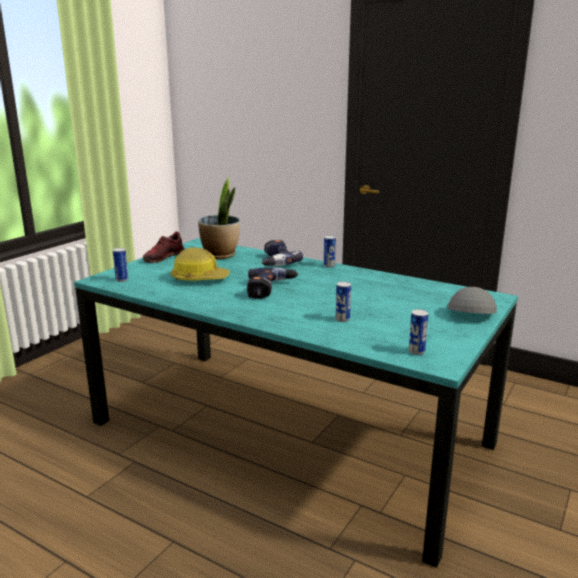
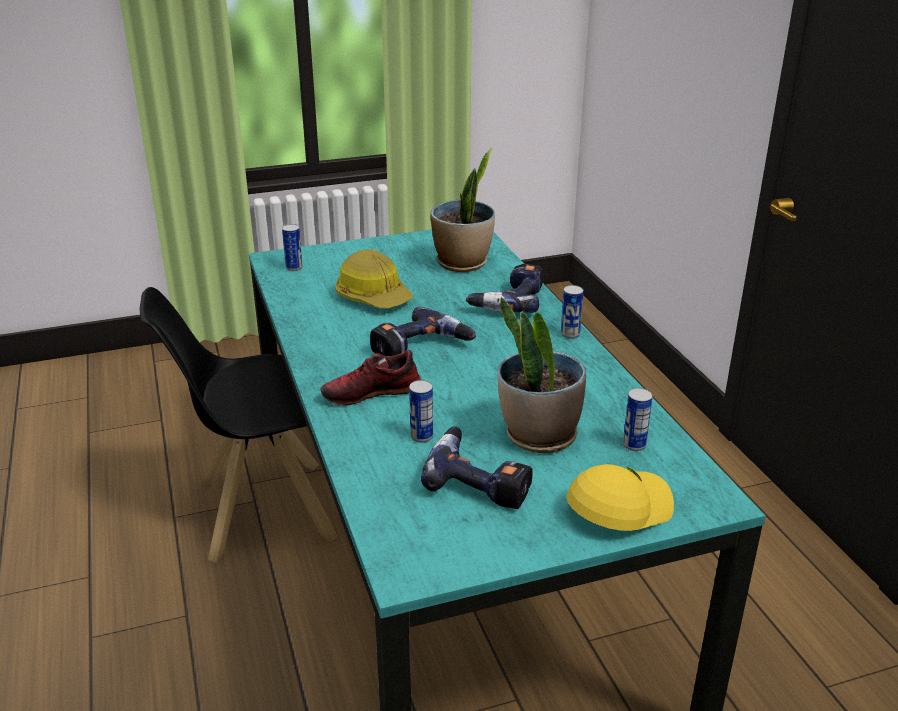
camera: 40 degrees right, 10 degrees up
shoe [143,231,184,263] -> shoe moved to [320,350,421,406]
can [409,309,429,355] -> can moved to [623,388,653,451]
grey cap [447,287,497,314] -> yellow cap [566,464,674,531]
none -> black chair [140,287,338,563]
none -> power drill [421,426,533,509]
none -> potted plant [497,297,586,453]

